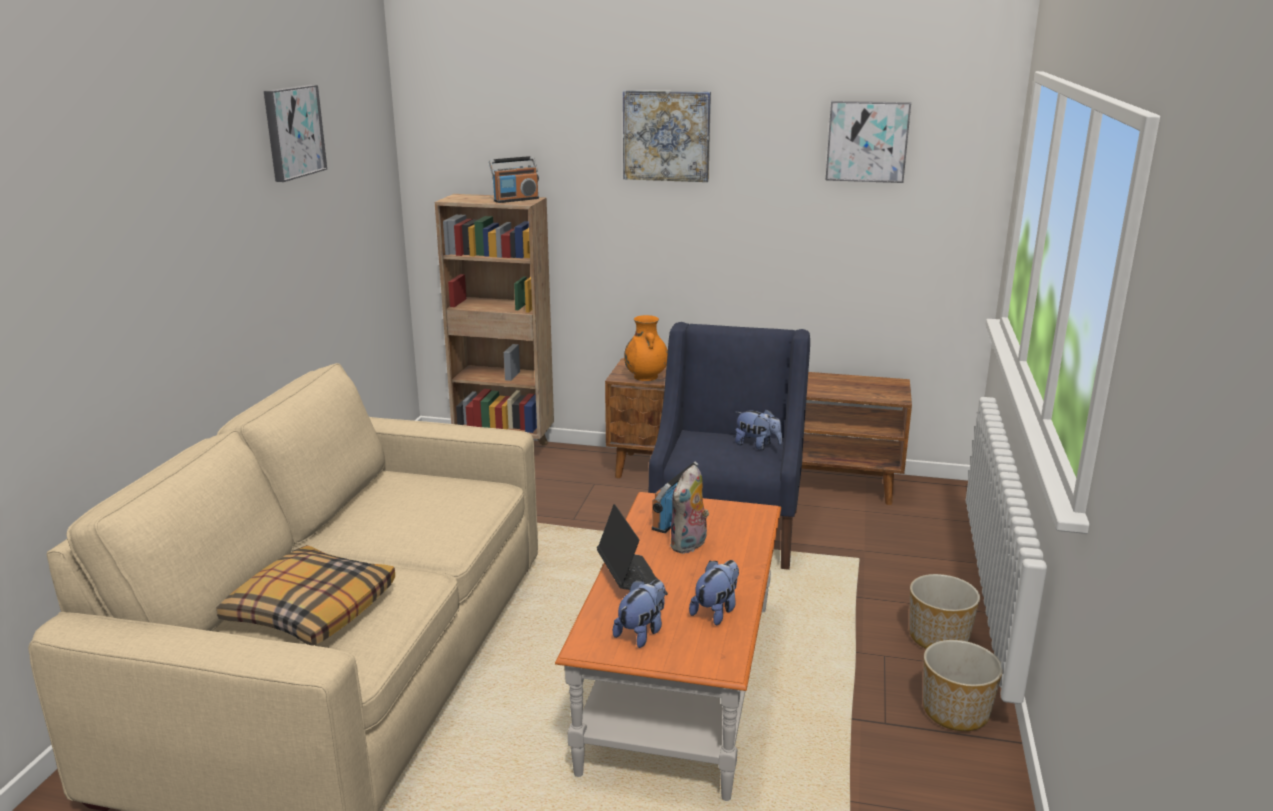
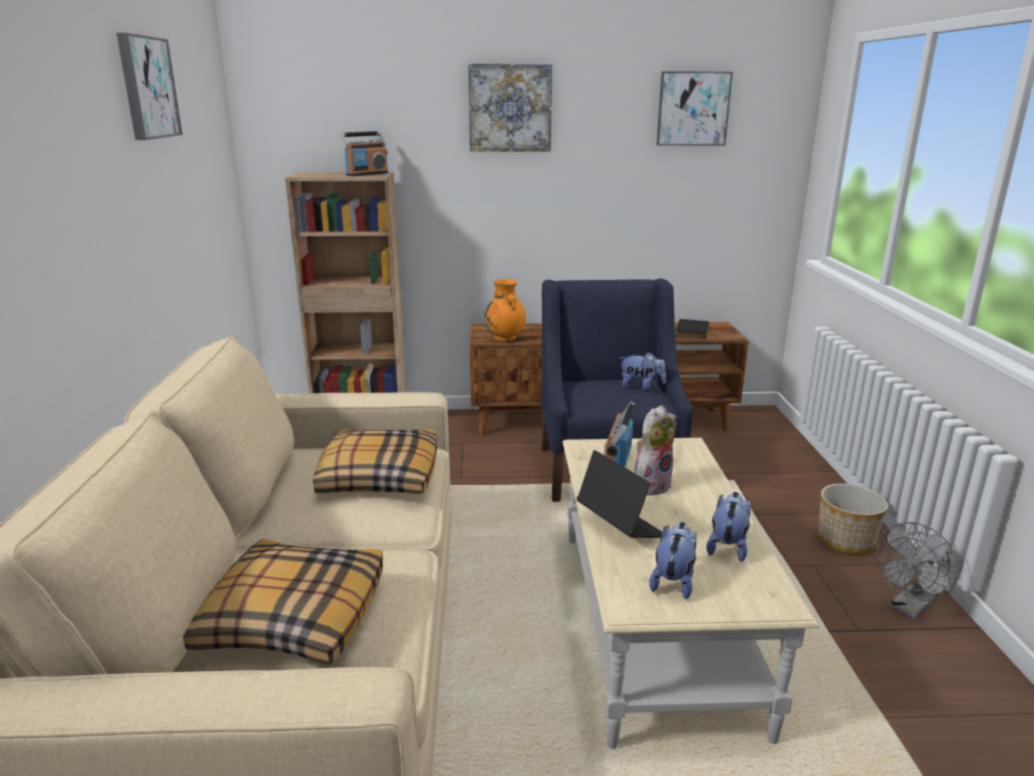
camera: 15 degrees left, 0 degrees up
orange coffee table [555,492,781,801] -> beige coffee table [563,438,819,749]
plush toy [670,465,709,554] -> plush toy turned 150 degrees counterclockwise [634,405,676,495]
planter [923,640,1003,731] -> grey fan [876,522,958,619]
none -> pillow [313,430,437,494]
none -> black book [675,319,709,339]

